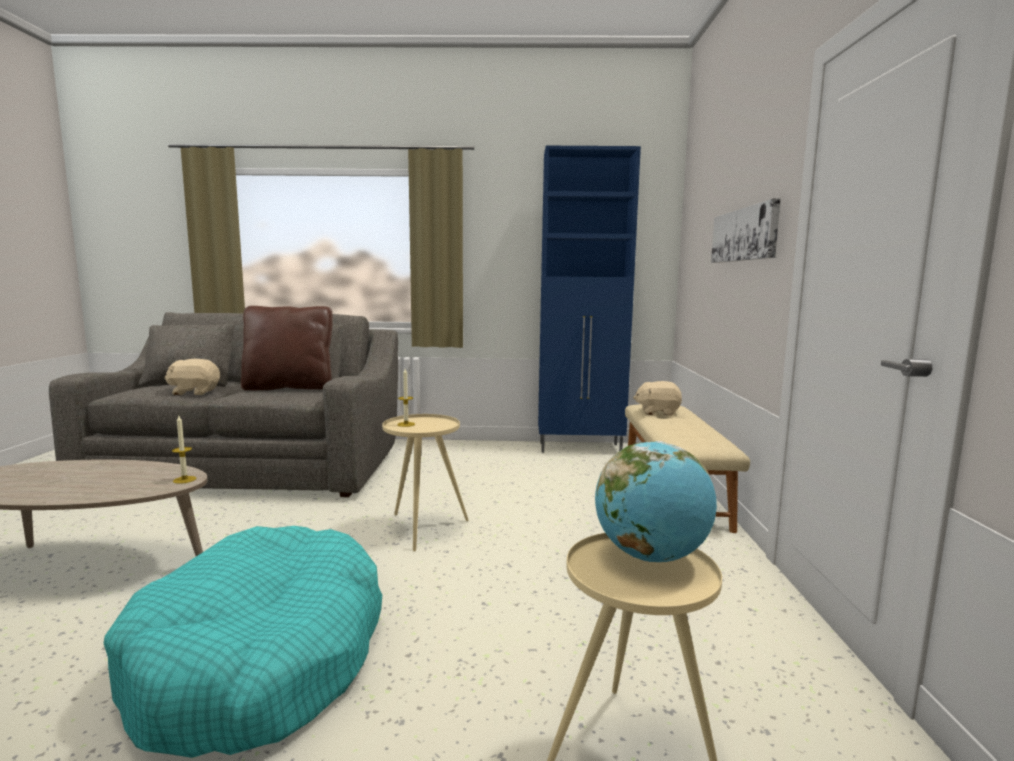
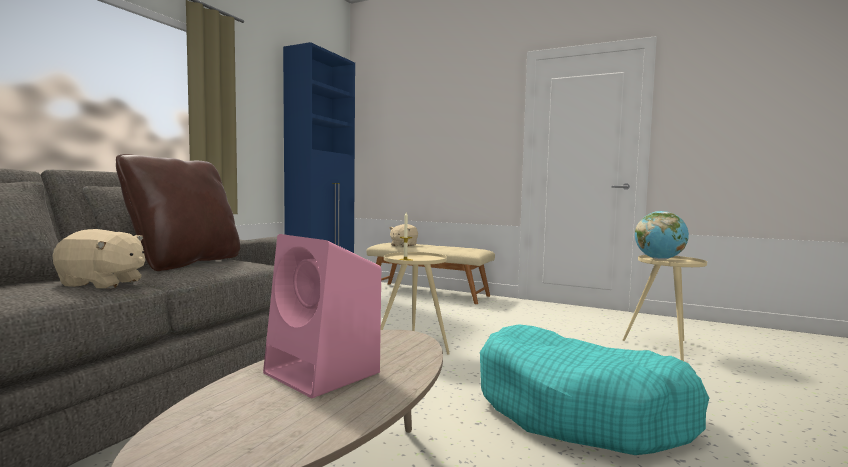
camera: 65 degrees left, 5 degrees down
beige plush toy [165,359,220,395] -> beige plush toy turned 105 degrees counterclockwise [53,229,145,289]
candle [172,416,196,484] -> none
picture [711,198,781,263] -> none
none -> pink speaker [263,234,381,398]

